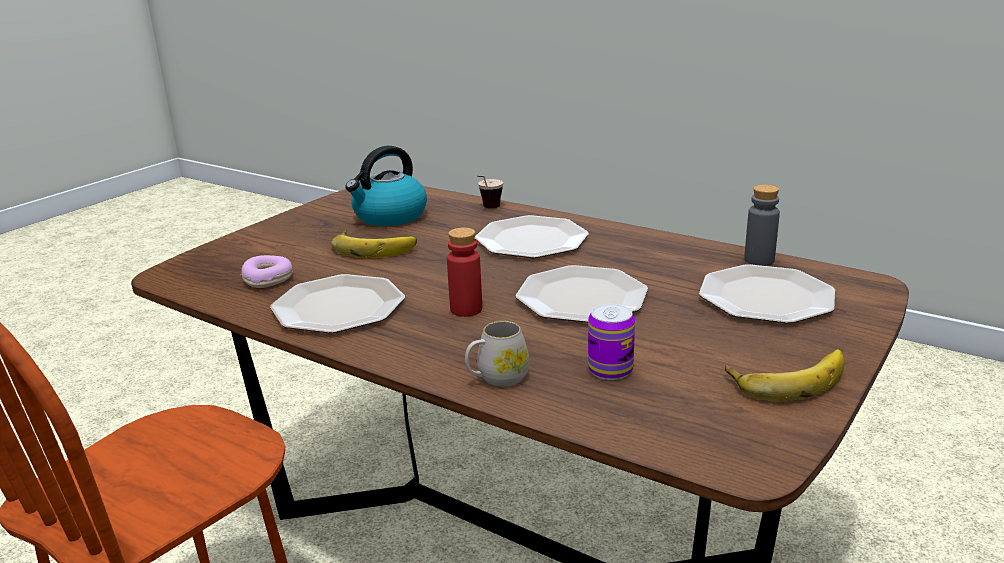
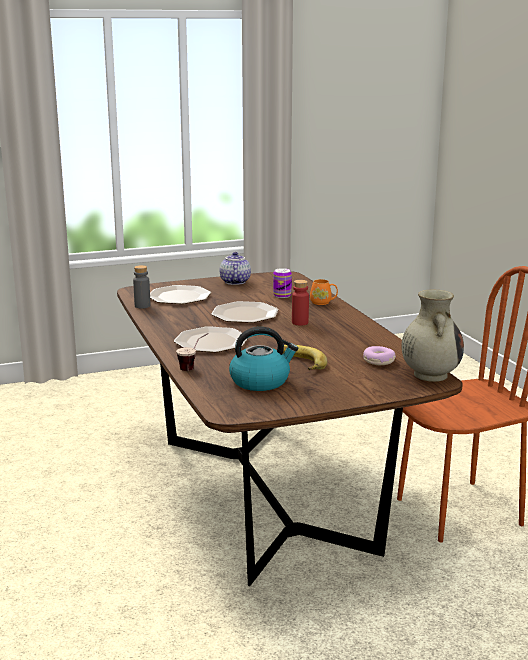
camera: 145 degrees left, 5 degrees down
plate [270,274,405,333] -> none
white mug [465,321,529,387] -> orange mug [310,279,338,305]
banana [725,349,845,401] -> teapot [220,252,251,285]
none -> beige vase [402,290,464,382]

